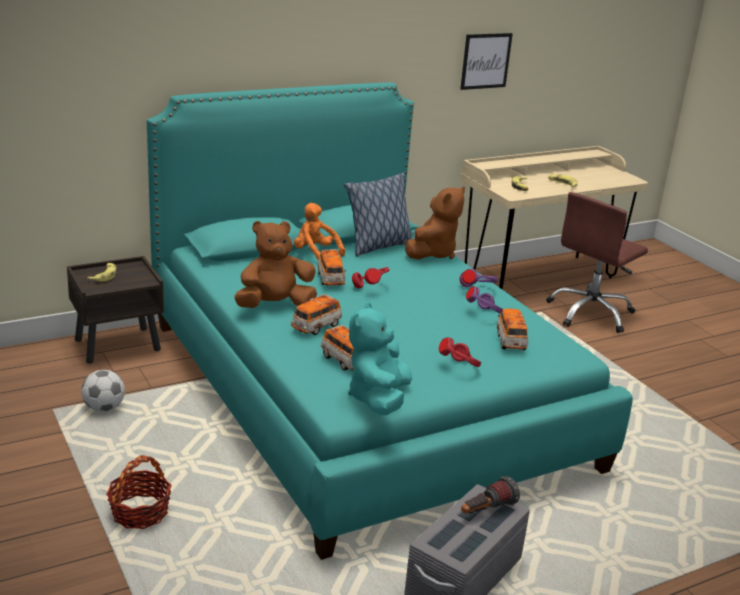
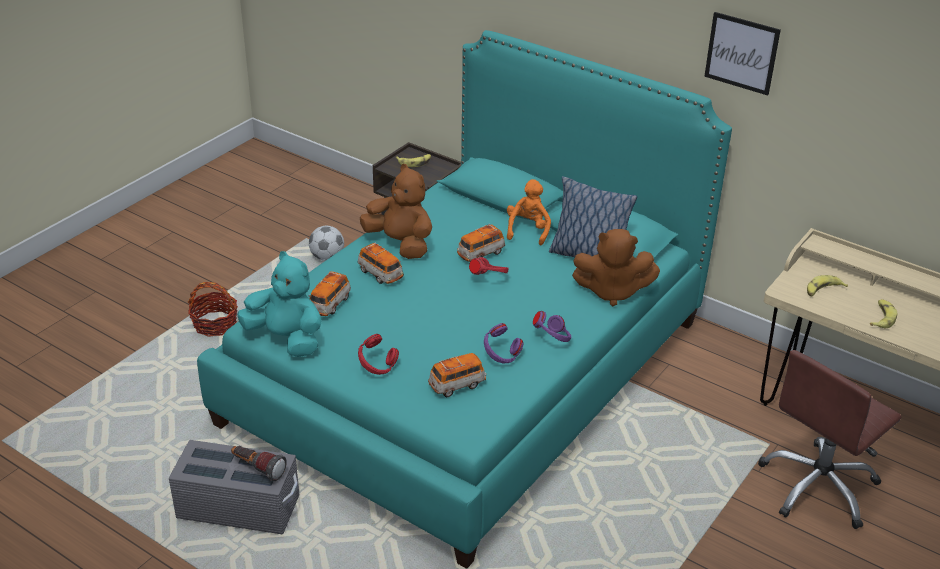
camera: 65 degrees right, 10 degrees up
toy car [291,294,342,335] -> toy car turned 150 degrees counterclockwise [358,243,404,284]
turquoise plush toy [348,302,412,415] -> turquoise plush toy turned 45 degrees clockwise [237,251,322,357]
picture [460,33,513,90] -> picture moved to [704,12,781,96]
brown office chair [546,192,648,333] -> brown office chair turned 60 degrees counterclockwise [758,350,901,529]

